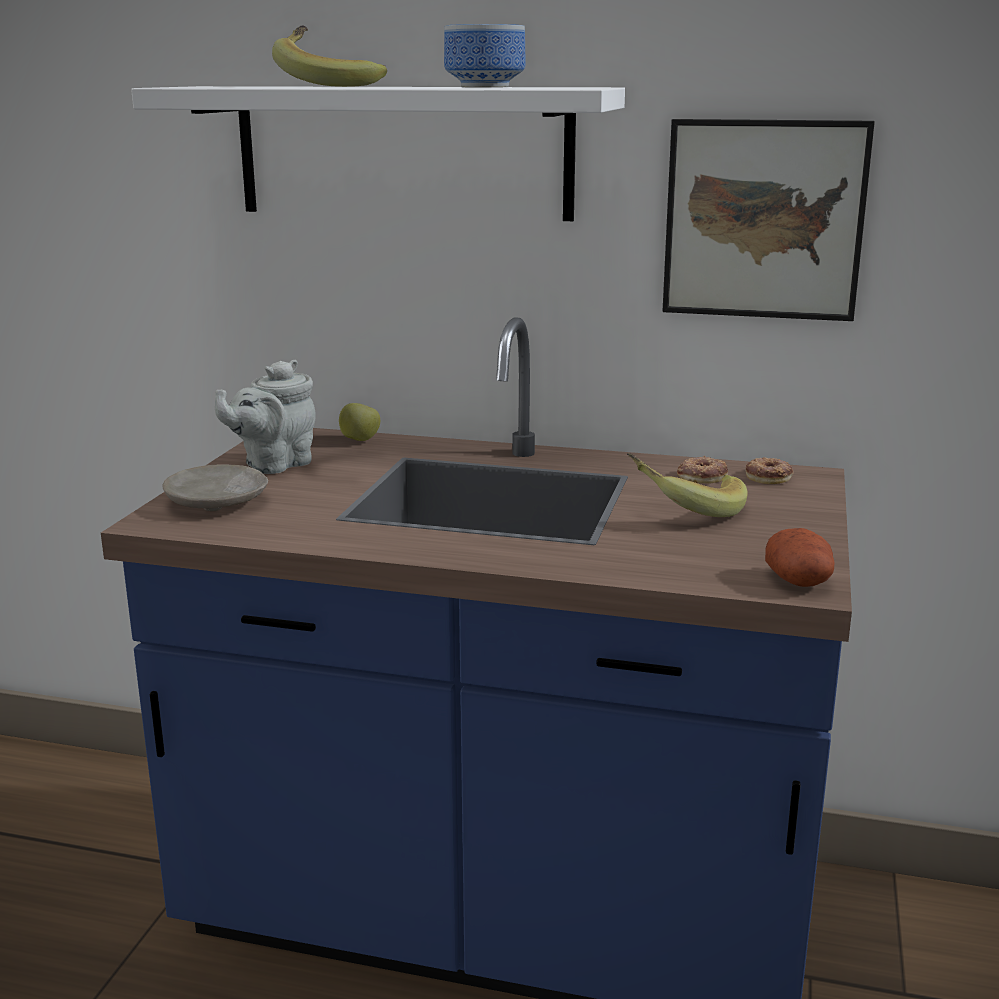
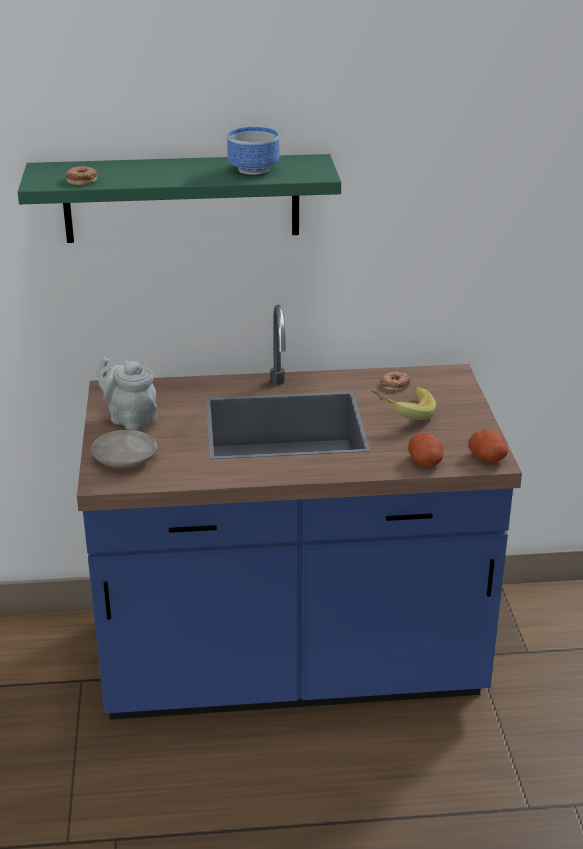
camera: 20 degrees left, 10 degrees up
white shelf [131,86,625,221] -> green shelf [18,154,341,243]
grey teapot [215,360,316,474] -> grey teapot turned 105 degrees clockwise [96,357,157,430]
banana [272,25,387,87] -> none
apple [339,403,380,441] -> none
picture [662,119,875,321] -> none
donut [745,457,793,484] -> donut moved to [65,166,98,185]
none -> potato [408,433,444,467]

